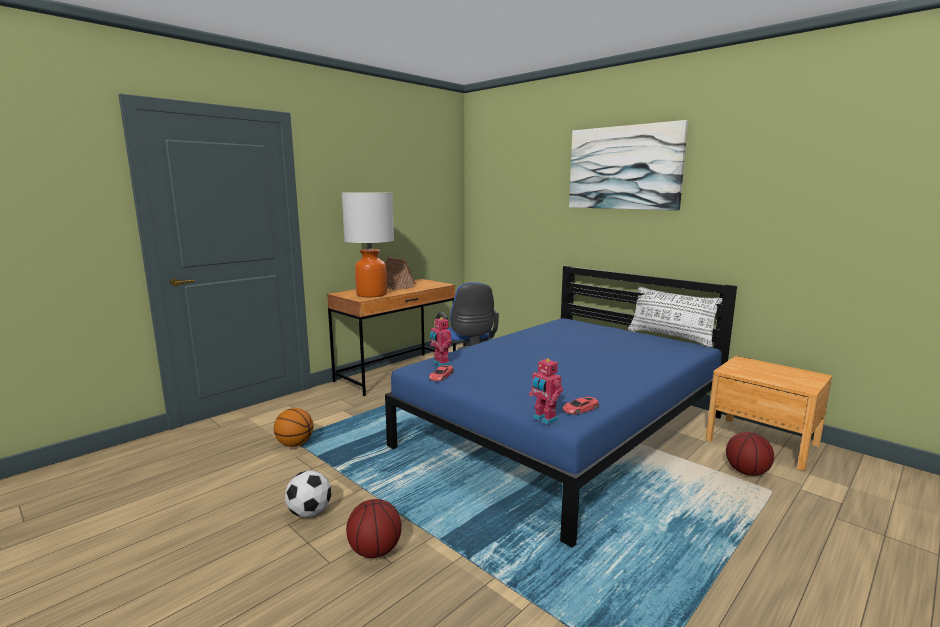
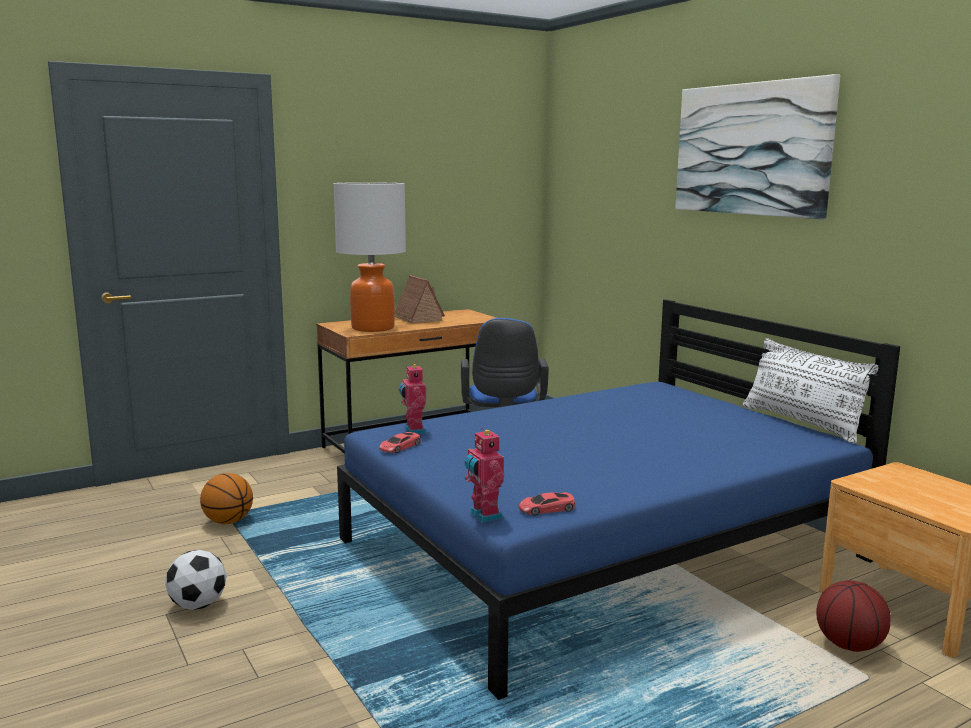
camera: 15 degrees right, 0 degrees up
basketball [346,499,402,558] -> none

